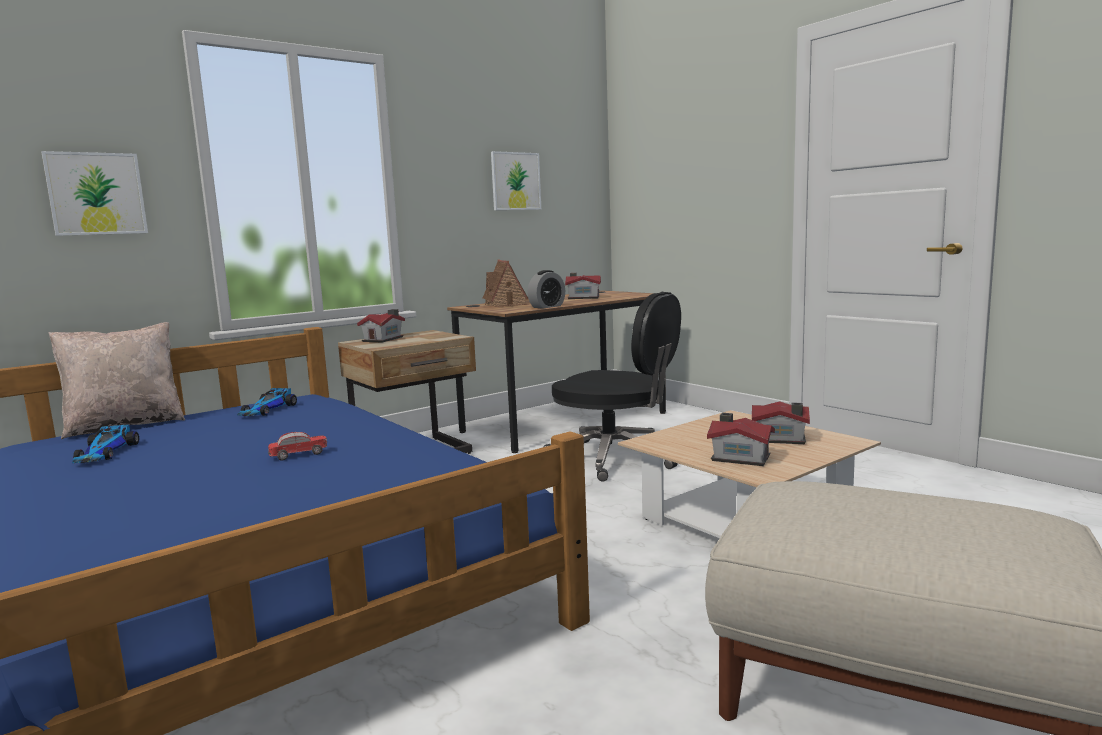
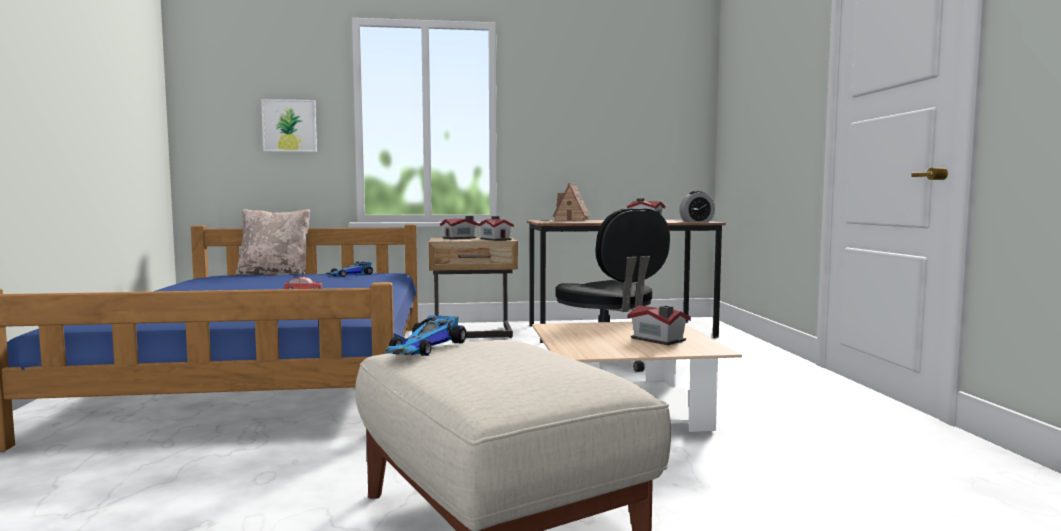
camera: 30 degrees right, 5 degrees down
toy car [72,424,139,463] -> toy car moved to [385,315,466,356]
picture [491,151,541,210] -> none
alarm clock [528,270,565,309] -> alarm clock moved to [679,191,715,222]
toy house [707,413,775,466] -> toy house moved to [478,216,514,241]

